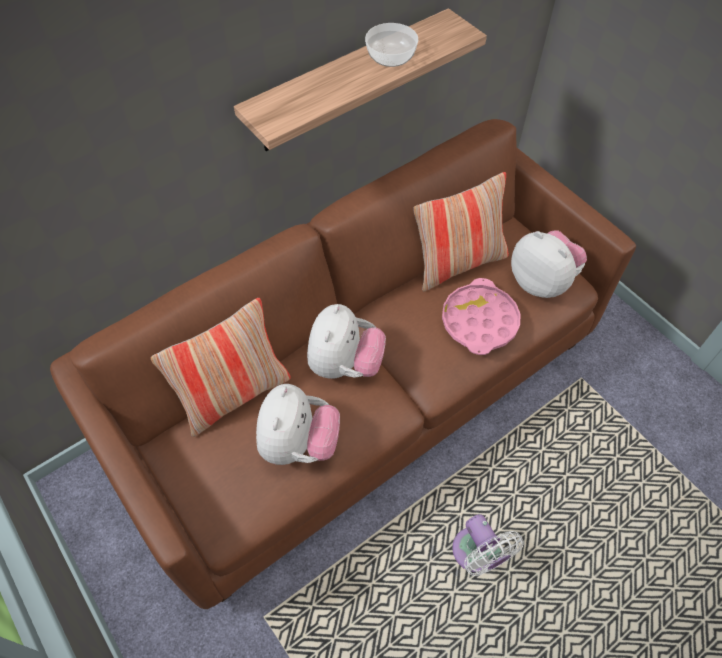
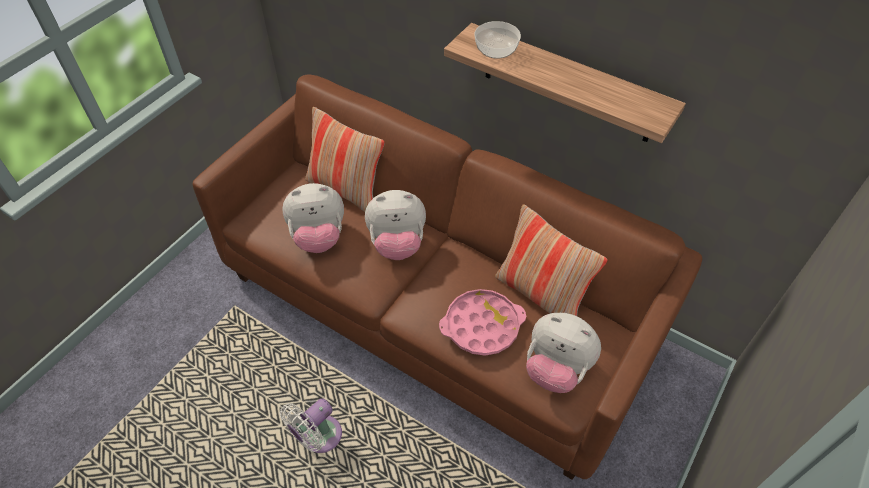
camera: 70 degrees right, 5 degrees down
bowl [365,23,418,67] -> bowl moved to [474,21,521,59]
plush toy [511,230,587,298] -> plush toy turned 90 degrees clockwise [526,313,601,393]

